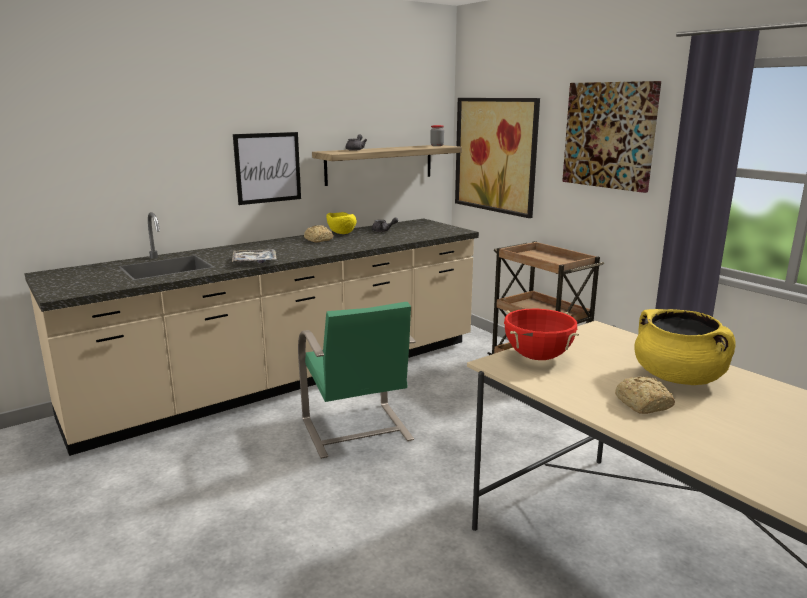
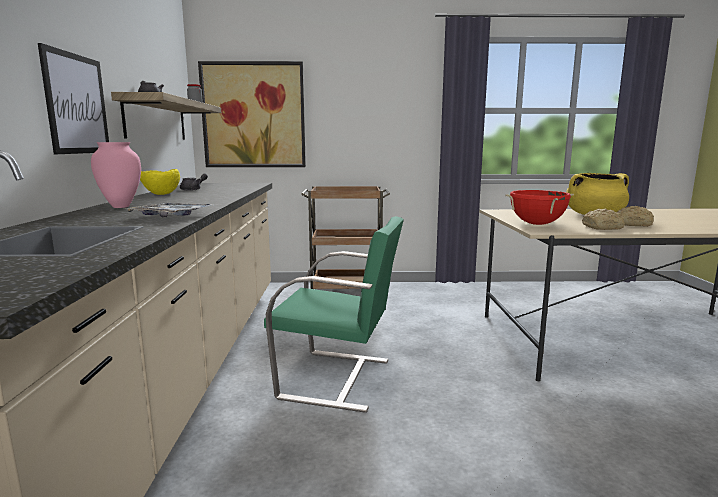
camera: 55 degrees left, 5 degrees down
bread [304,225,333,243] -> bread moved to [582,208,625,230]
picture [562,81,661,193] -> none
none -> pink vase [91,142,141,208]

